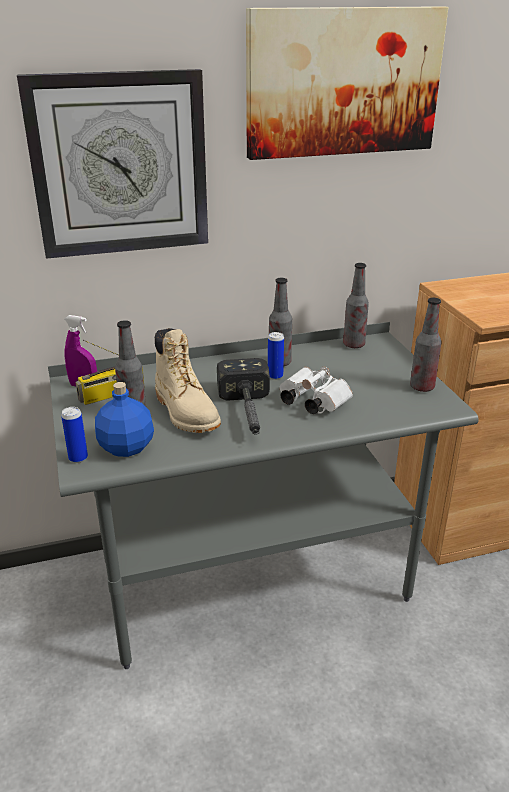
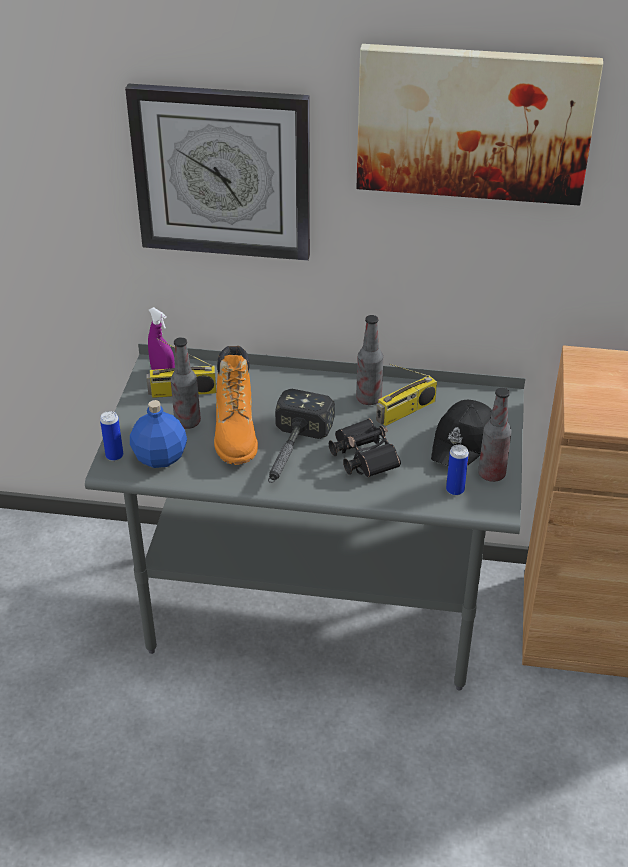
camera: 25 degrees right, 10 degrees up
beige boot [155,328,221,433] -> orange boot [214,346,258,465]
can [268,332,284,380] -> can moved to [446,445,469,496]
white binoculars [279,367,353,414] -> black binoculars [329,419,401,477]
bottle [343,263,369,348] -> none
none -> radio [376,363,437,426]
none -> black cap [431,400,492,466]

